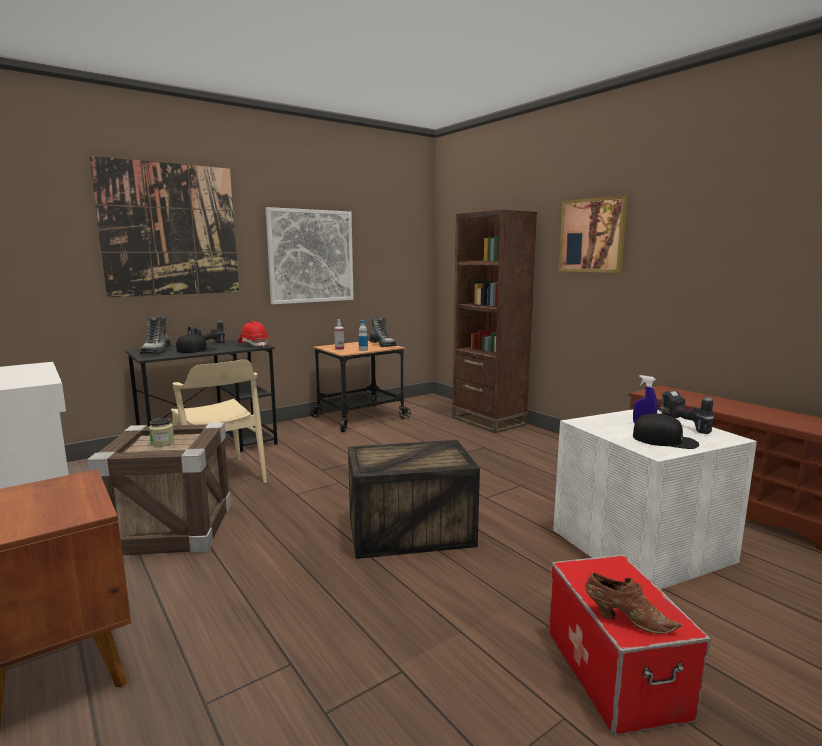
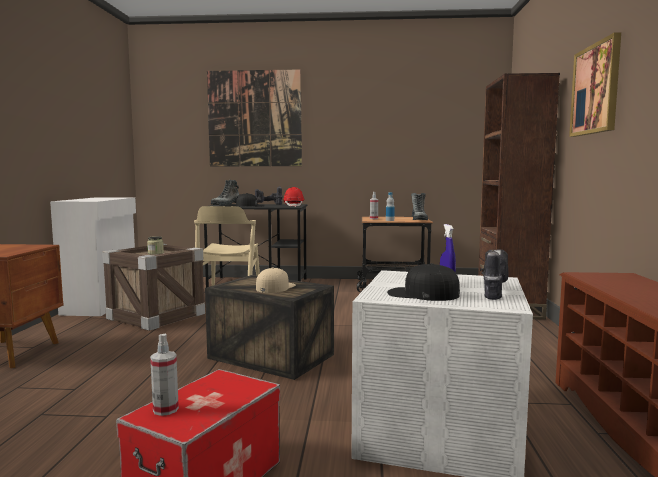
camera: 40 degrees right, 5 degrees down
picture [266,207,354,304] -> none
brown shoe [586,572,681,634] -> spray bottle [150,333,179,416]
black cap [633,414,699,449] -> black cap turned 135 degrees clockwise [387,263,460,301]
none -> beige cap [256,267,296,293]

